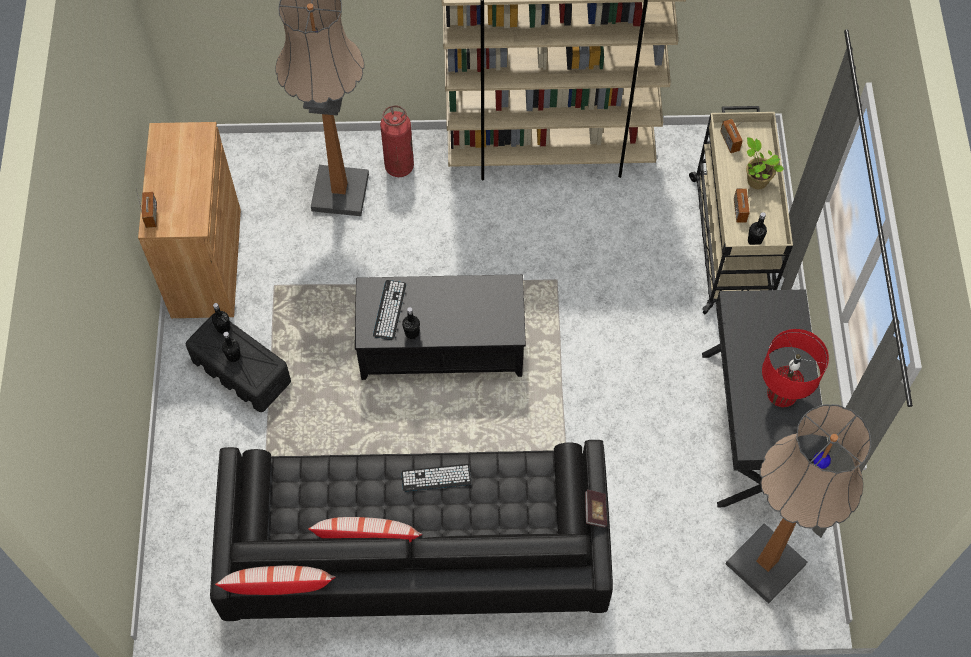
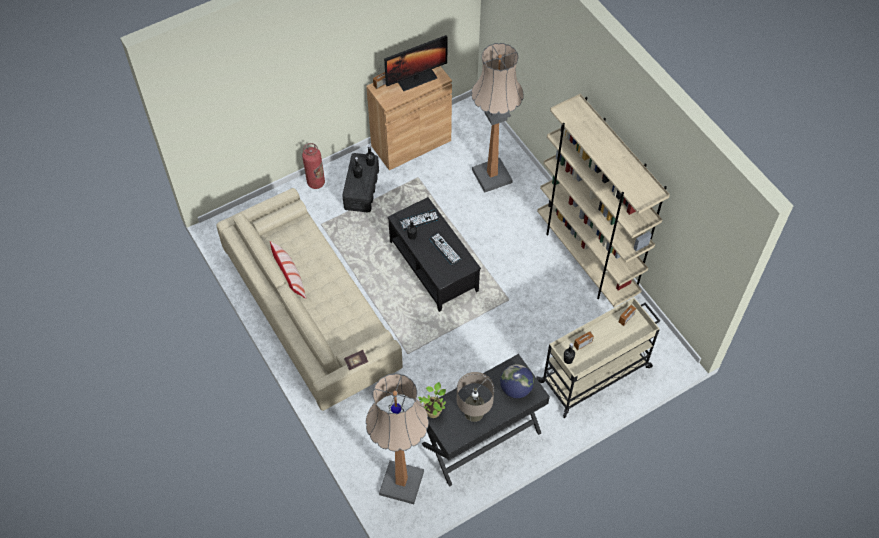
camera: 60 degrees right, 5 degrees down
black sofa [210,440,613,621] -> beige sofa [216,188,403,411]
pillow [215,566,336,595] -> none
fire extinguisher [380,105,414,177] -> fire extinguisher moved to [302,143,325,189]
keyboard [401,464,472,492] -> keyboard moved to [429,233,462,265]
potted plant [746,137,784,189] -> potted plant moved to [418,382,446,418]
red table lamp [762,329,829,407] -> beige table lamp [456,372,494,422]
none -> monitor [384,35,448,91]
none -> globe [500,364,534,398]

